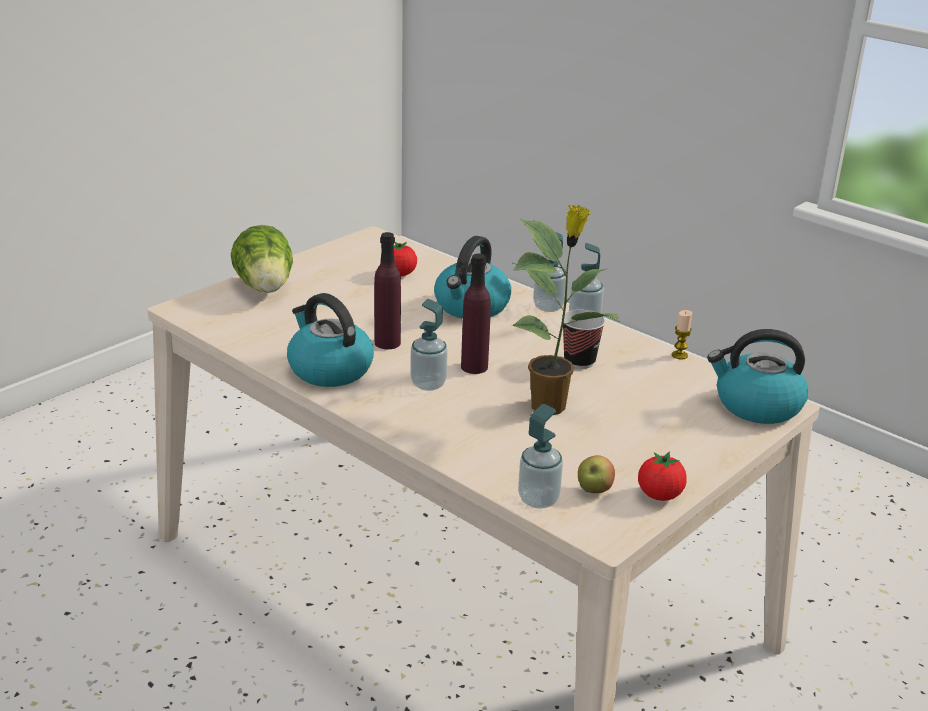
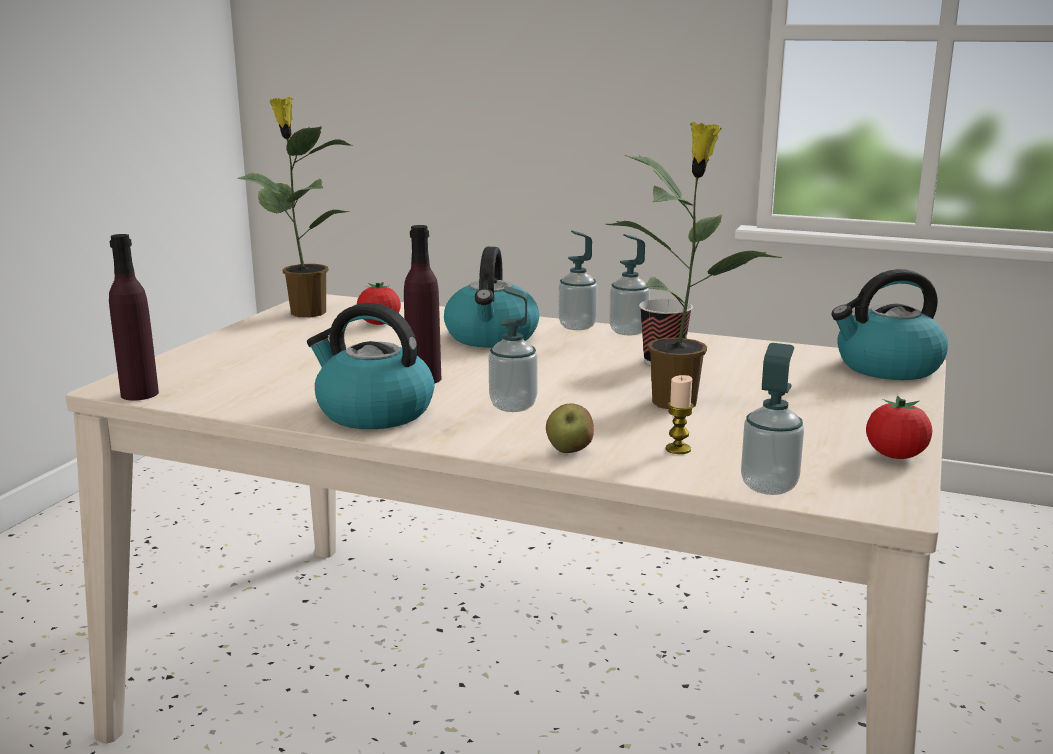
camera: 20 degrees left, 10 degrees down
lettuce [231,225,293,293] -> none
purple bottle [461,254,491,374] -> purple bottle moved to [109,234,159,400]
apple [578,455,615,493] -> apple moved to [546,403,594,453]
candle [672,310,692,359] -> candle moved to [666,375,694,454]
none -> potted plant [237,97,354,317]

